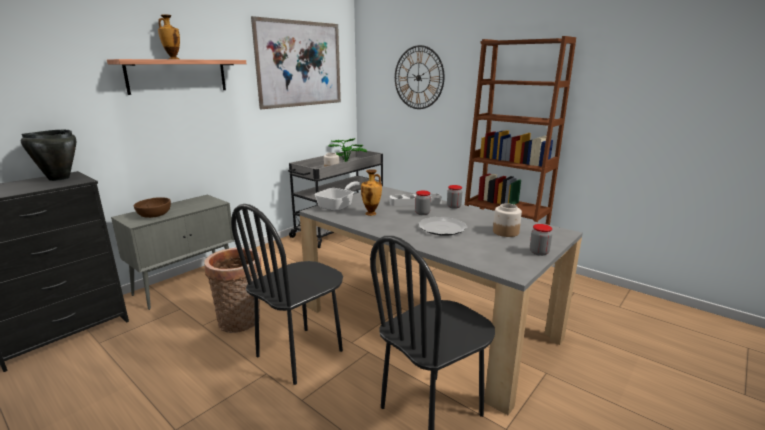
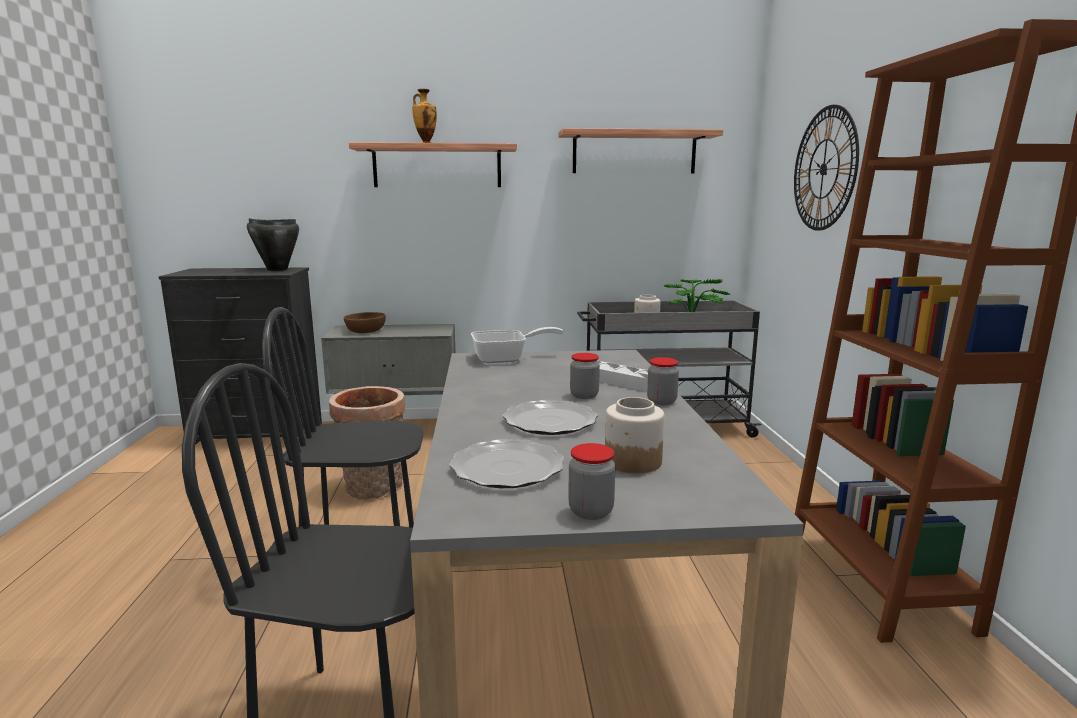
camera: 45 degrees right, 5 degrees down
picture [251,16,341,109] -> shelf [558,128,723,174]
vase [361,169,382,216] -> none
none -> plate [449,439,564,488]

